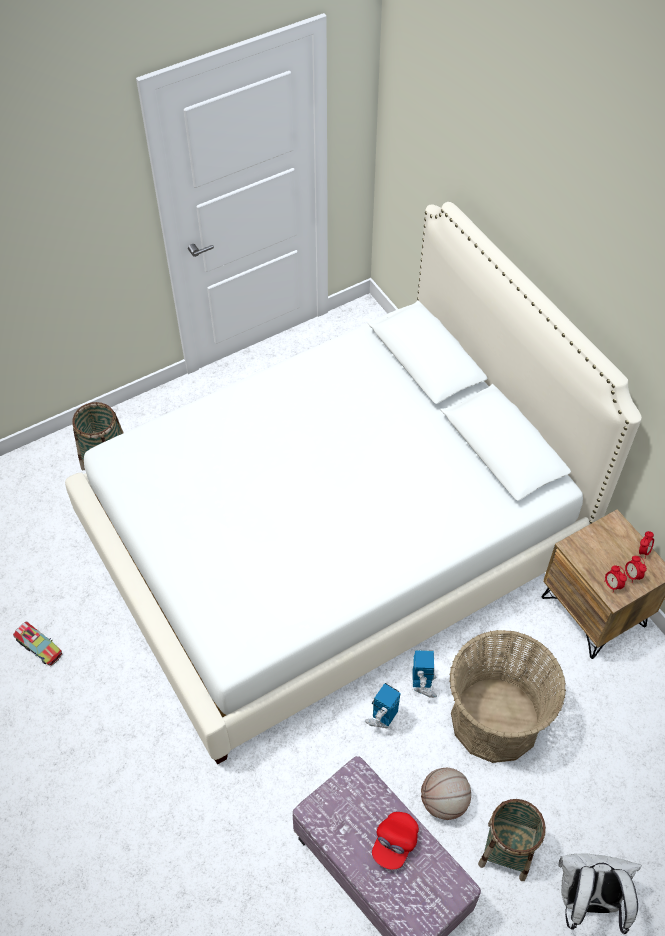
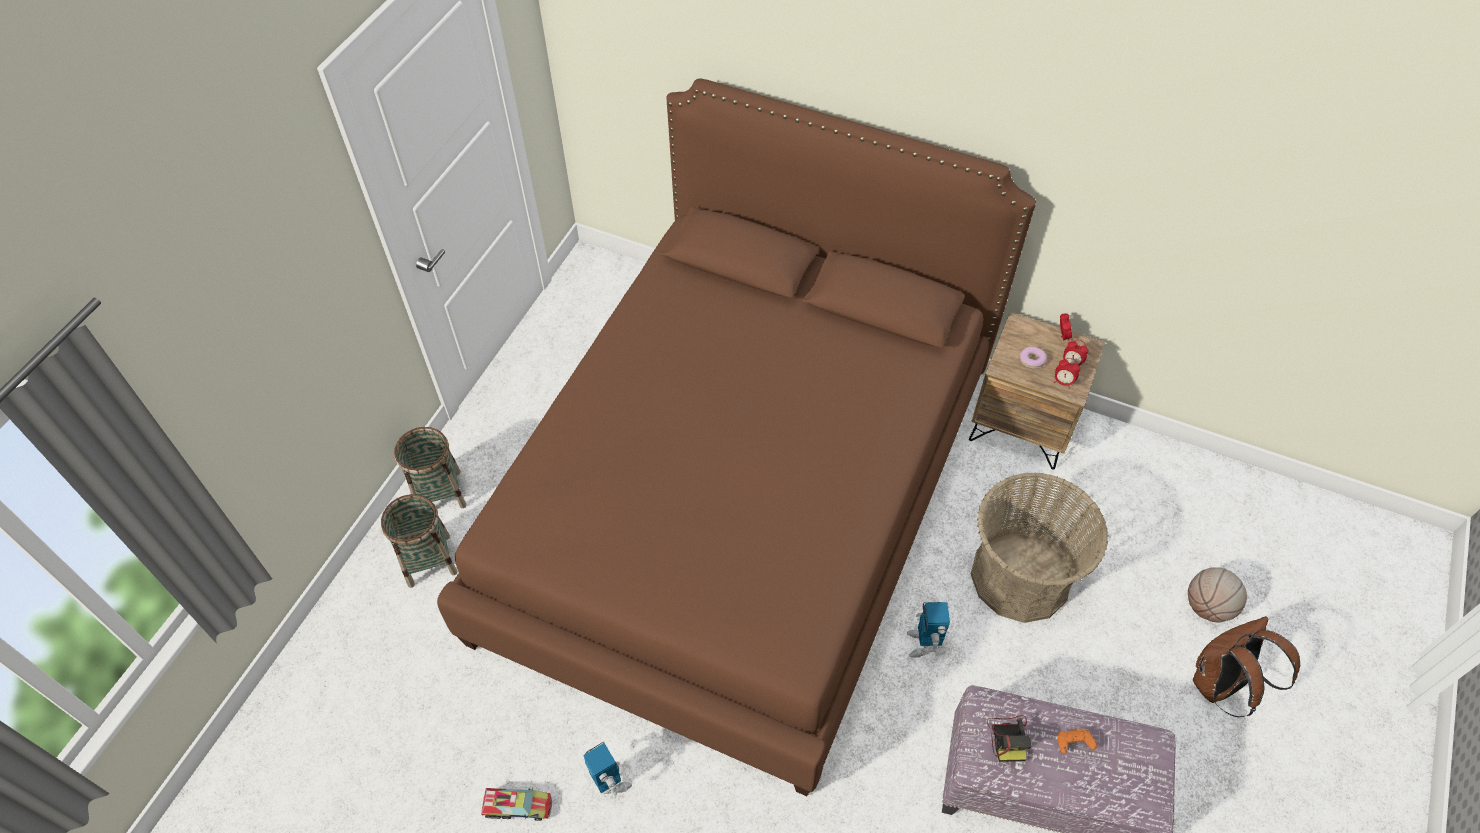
camera: 35 degrees left, 0 degrees up
white bed [65,202,642,765] -> brown bed [437,78,1036,796]
red cap [372,812,419,870] -> orange game controller [1058,729,1097,754]
toy robot [412,650,437,698] -> toy robot moved to [583,742,632,795]
basketball [421,768,471,820] -> basketball moved to [1188,567,1247,623]
basket [478,799,546,881] -> basket moved to [394,427,467,508]
white backpack [558,853,642,934] -> brown backpack [1193,616,1300,717]
none -> camera [987,715,1032,762]
none -> donut [1020,347,1047,369]

